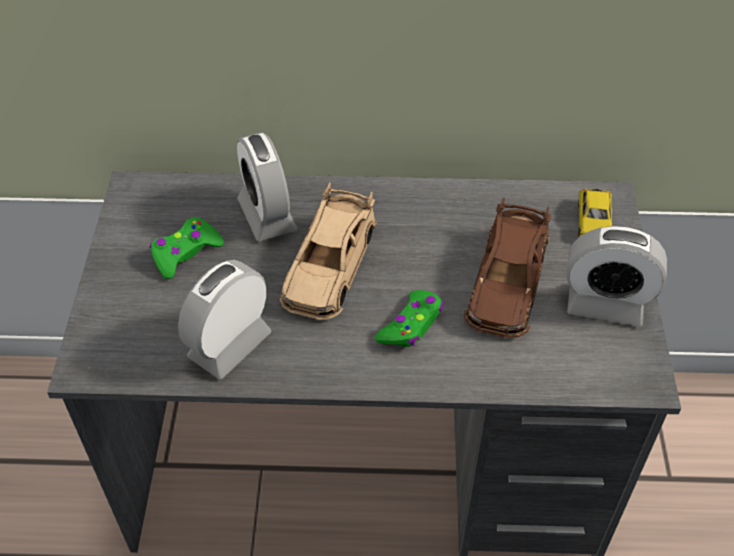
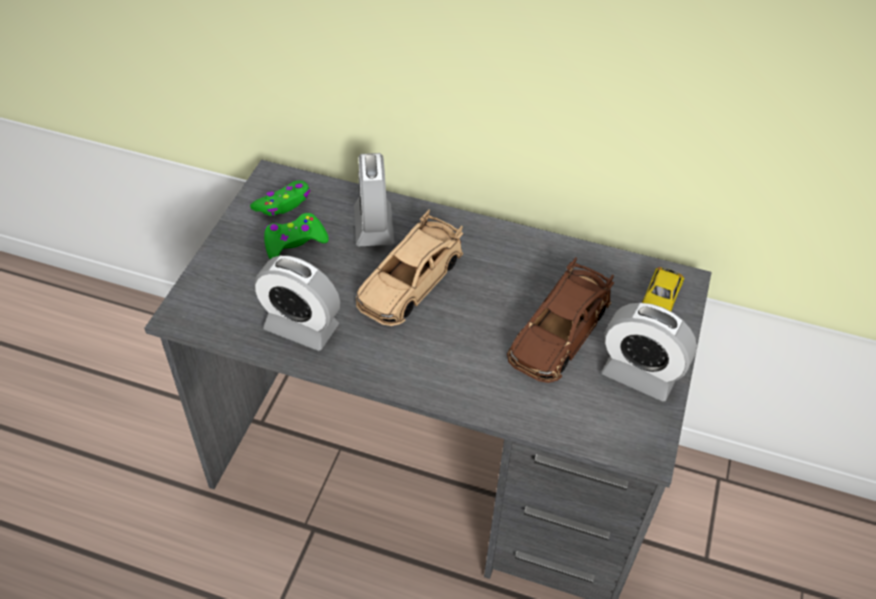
camera: 15 degrees right, 0 degrees up
alarm clock [178,260,271,379] -> alarm clock turned 120 degrees counterclockwise [254,256,340,351]
green game controller [375,290,444,347] -> green game controller moved to [250,180,310,216]

